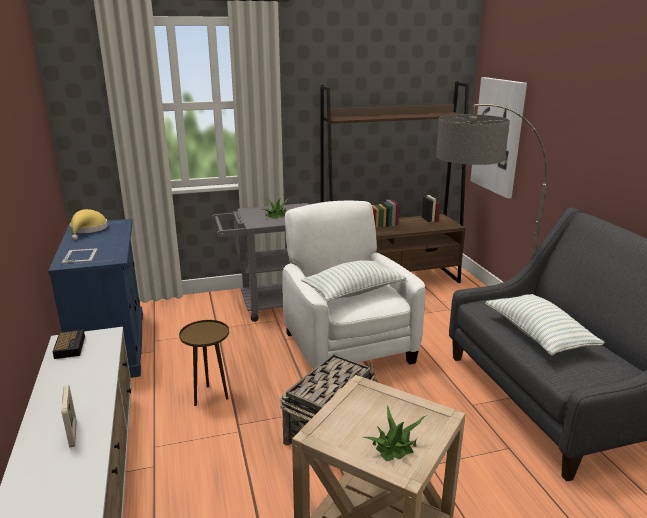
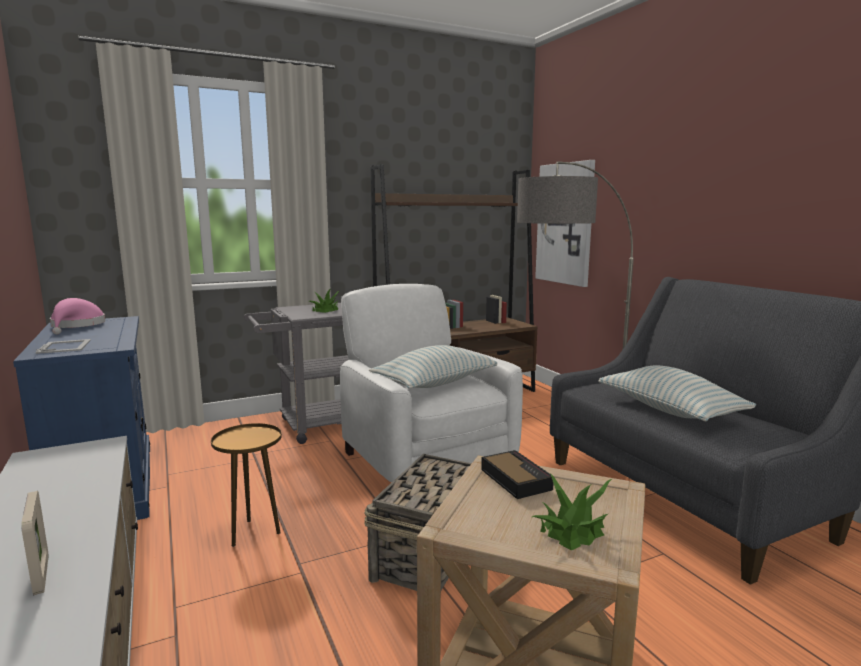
camera: 10 degrees left, 10 degrees down
alarm clock [53,330,85,359] -> alarm clock moved to [481,450,553,499]
yellow hat [70,209,108,240] -> pink hat [50,298,105,335]

